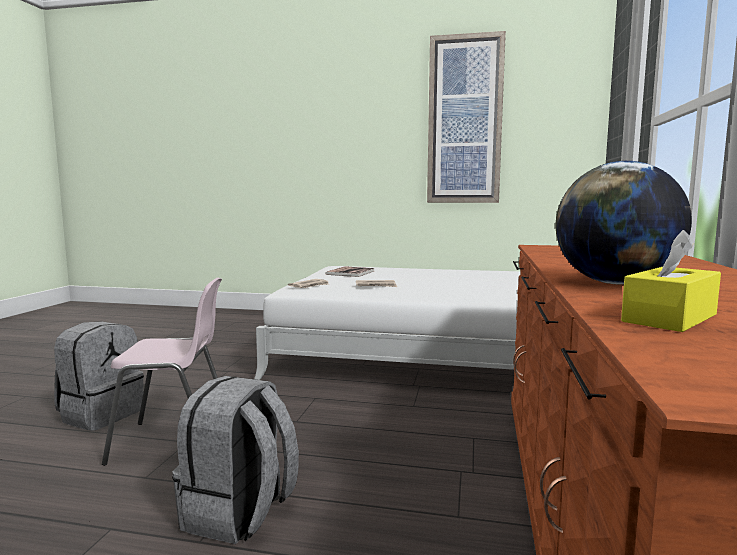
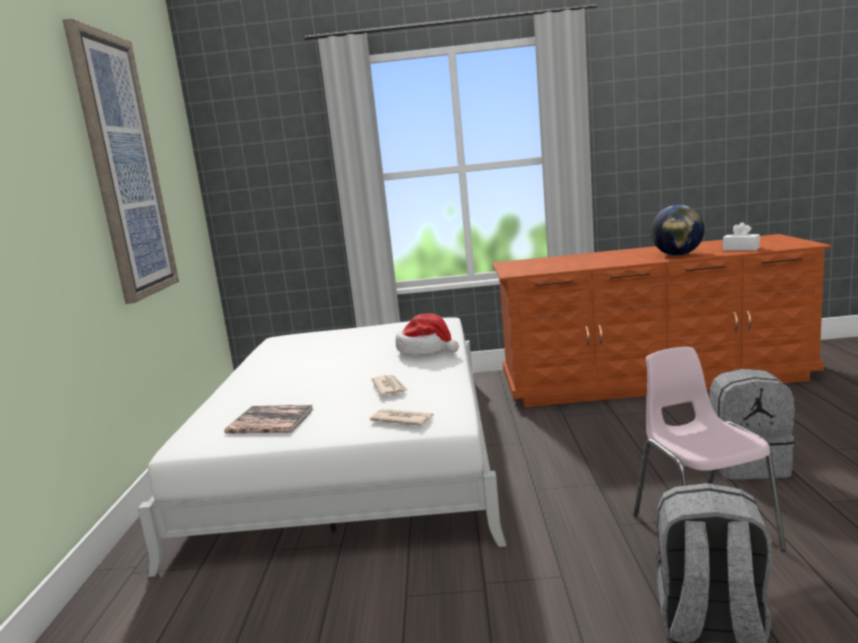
camera: 100 degrees left, 5 degrees up
yellow tissue box [621,230,721,332] -> white tissue box [723,222,760,250]
none -> hat [396,313,459,355]

